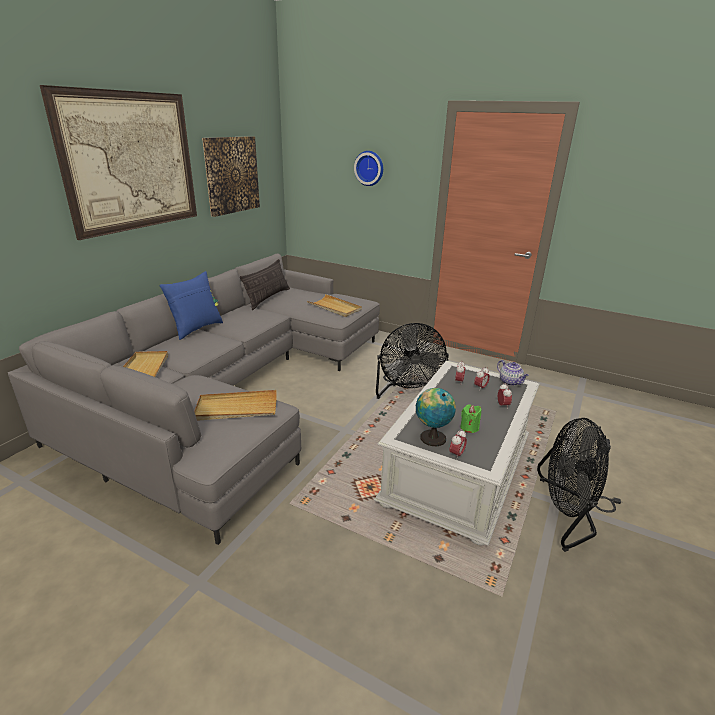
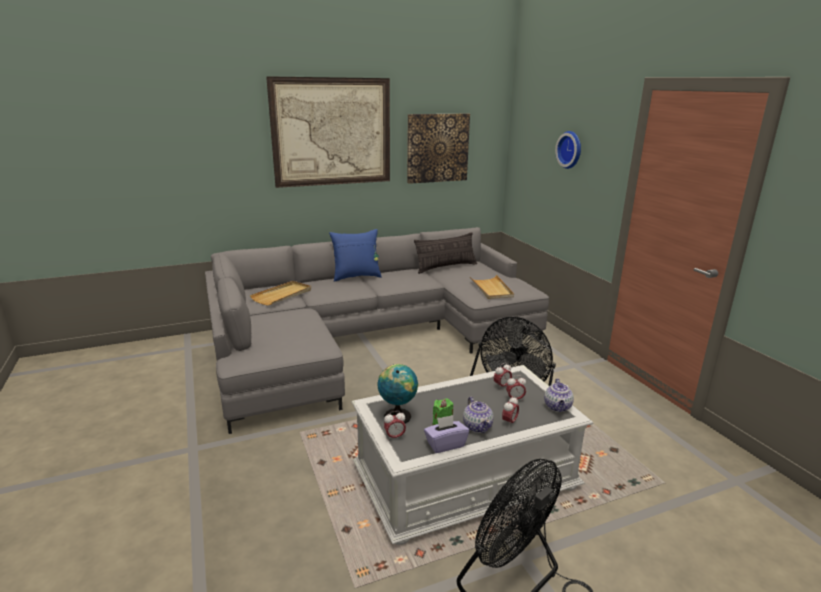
camera: 40 degrees right, 5 degrees down
beige tray [194,390,277,421] -> none
none -> purple tissue box [424,415,469,453]
none -> teapot [463,397,494,433]

